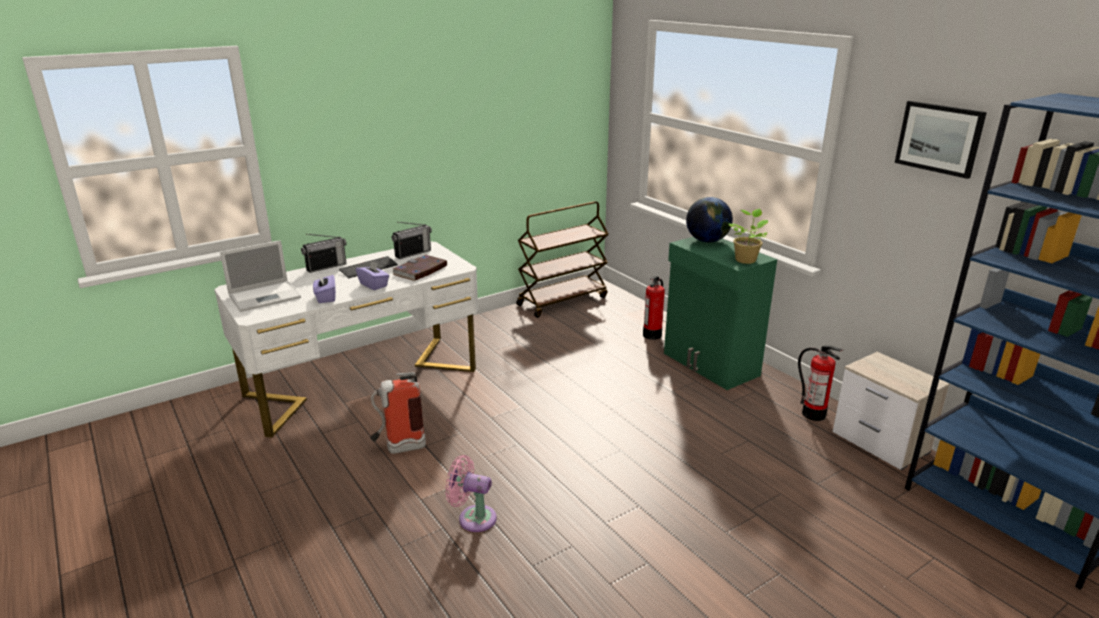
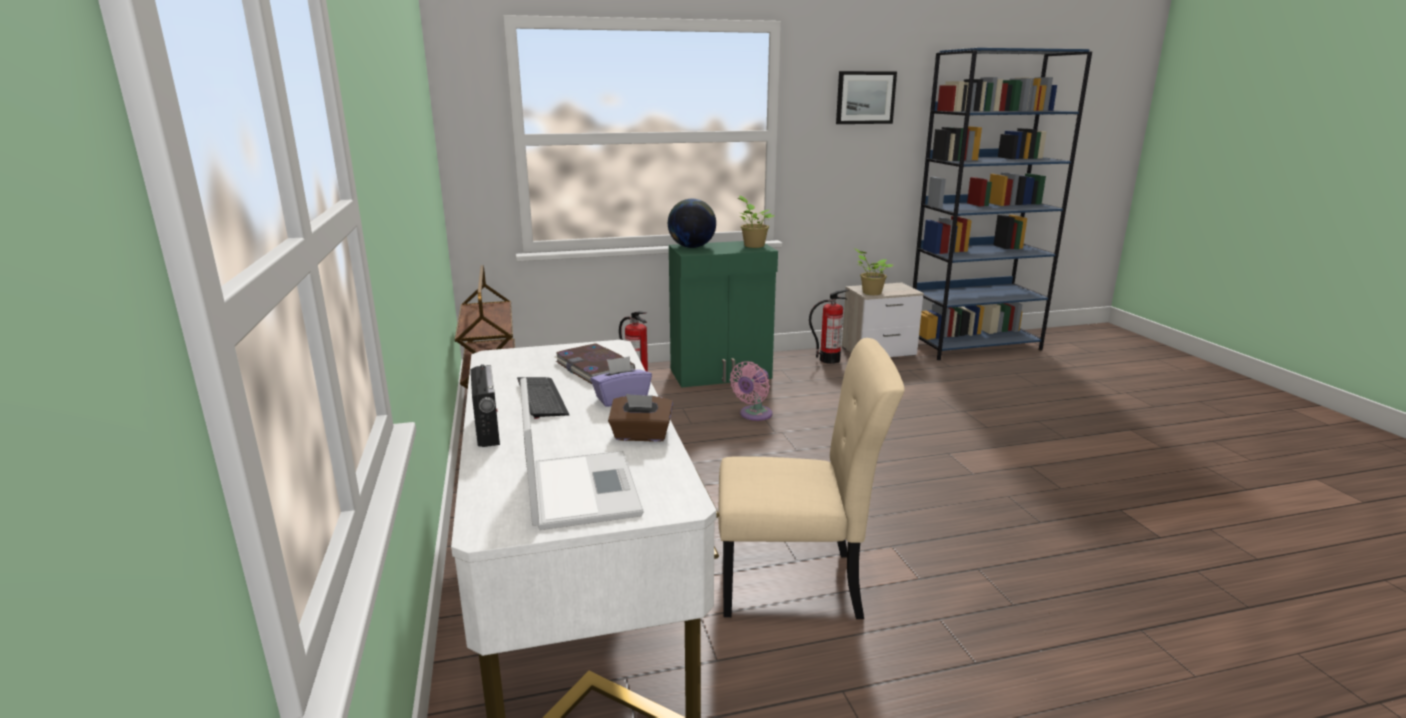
camera: 70 degrees left, 5 degrees down
purple tissue box [313,273,336,303] -> brown tissue box [608,394,673,442]
fire extinguisher [370,372,426,454] -> beige chair [718,338,905,619]
radio [392,222,432,259] -> none
pink fan [445,455,497,532] -> pink fan moved to [730,361,772,421]
none -> potted plant [854,248,893,295]

